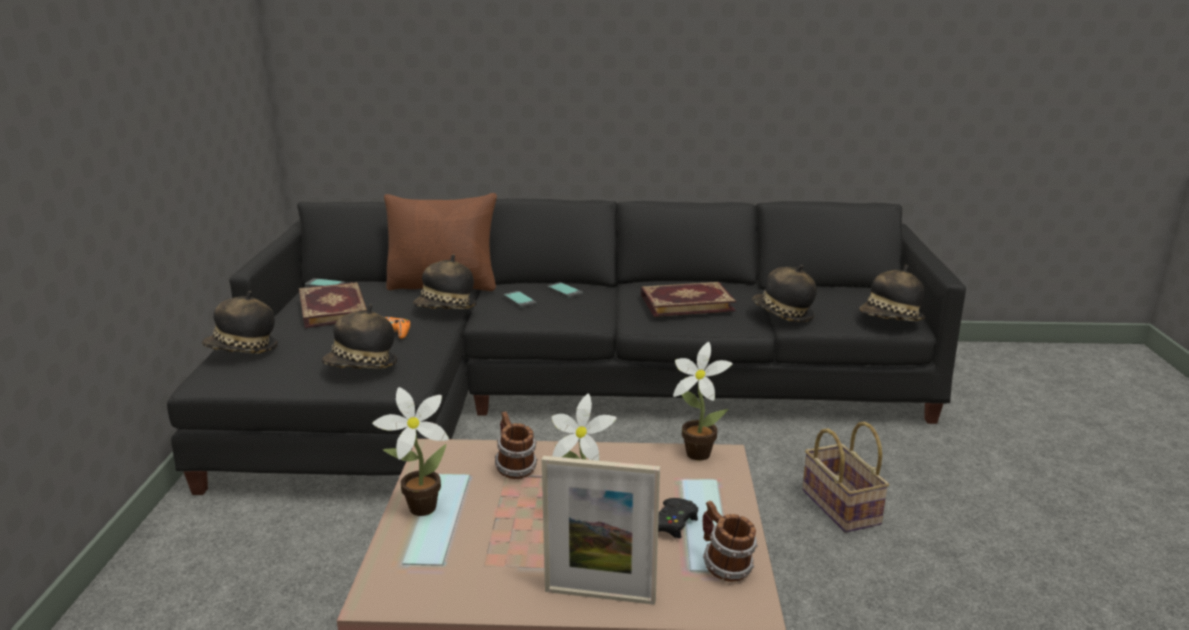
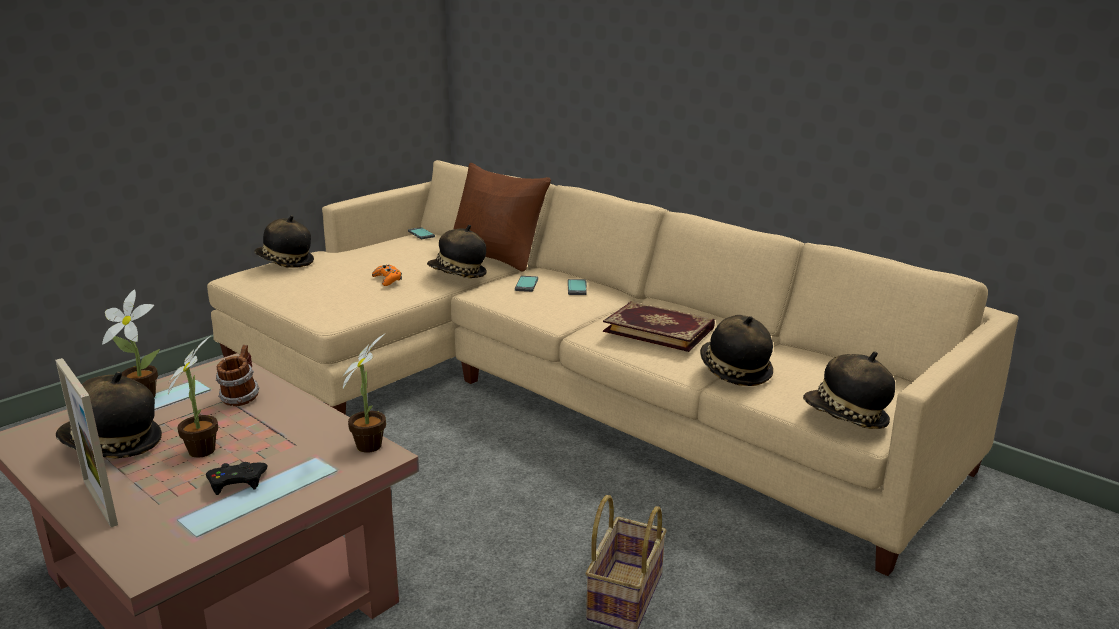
camera: 40 degrees right, 0 degrees up
black sofa [167,198,966,495] -> beige sofa [207,160,1019,576]
book [299,282,367,328] -> none
hat [322,304,397,369] -> hat moved to [56,372,162,459]
mug [702,501,758,582] -> none

